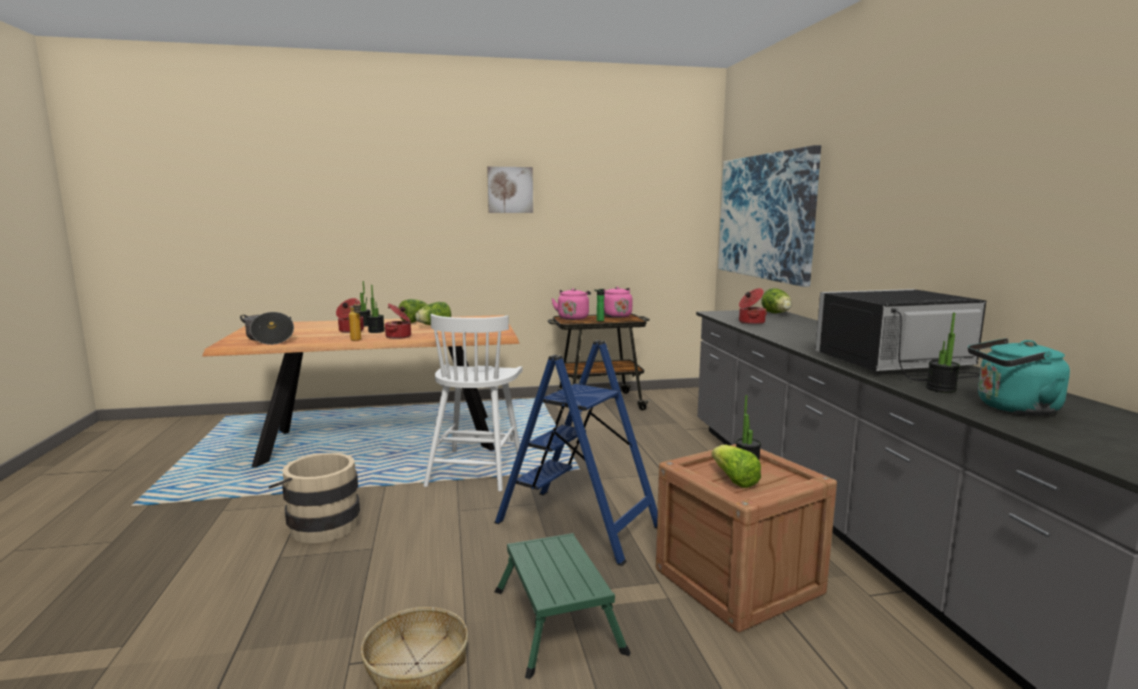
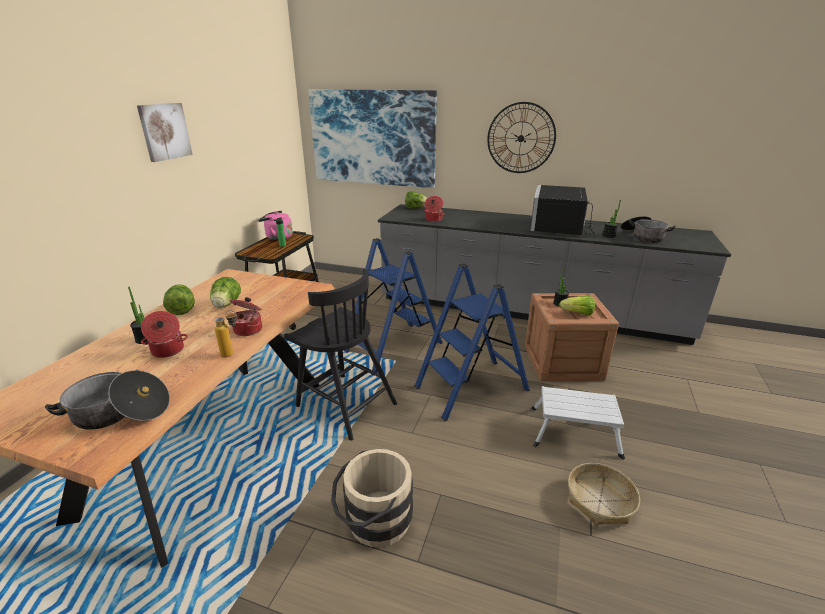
camera: 60 degrees left, 15 degrees up
potted plant [367,285,385,333] -> none
white chair [424,314,523,491] -> black chair [284,268,397,440]
green step ladder [495,533,631,680] -> white step ladder [532,386,625,460]
pink kettle [551,288,591,320] -> none
turquoise kettle [968,338,1070,415] -> cooking pot [621,216,676,243]
none -> blue step ladder [344,238,443,373]
none -> wall clock [487,102,556,173]

